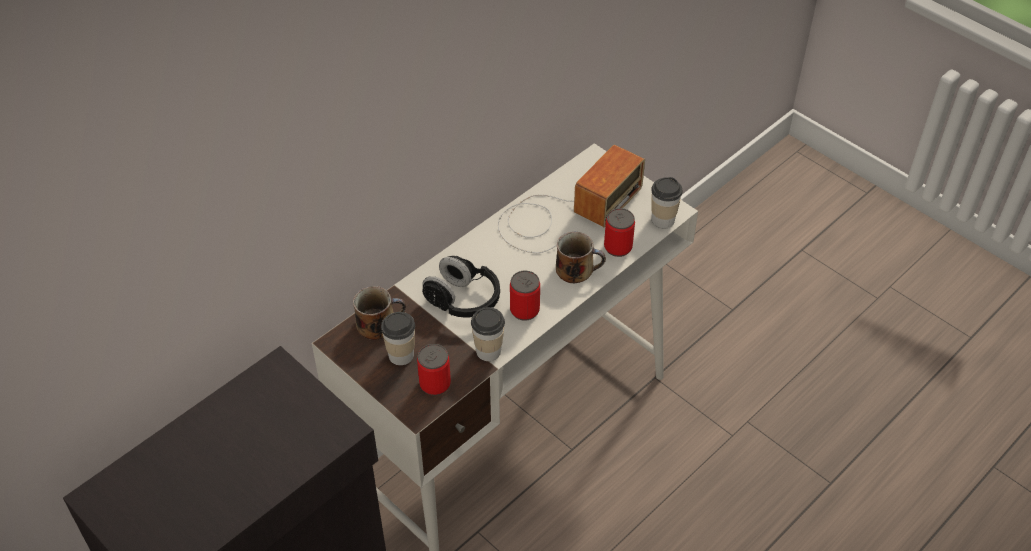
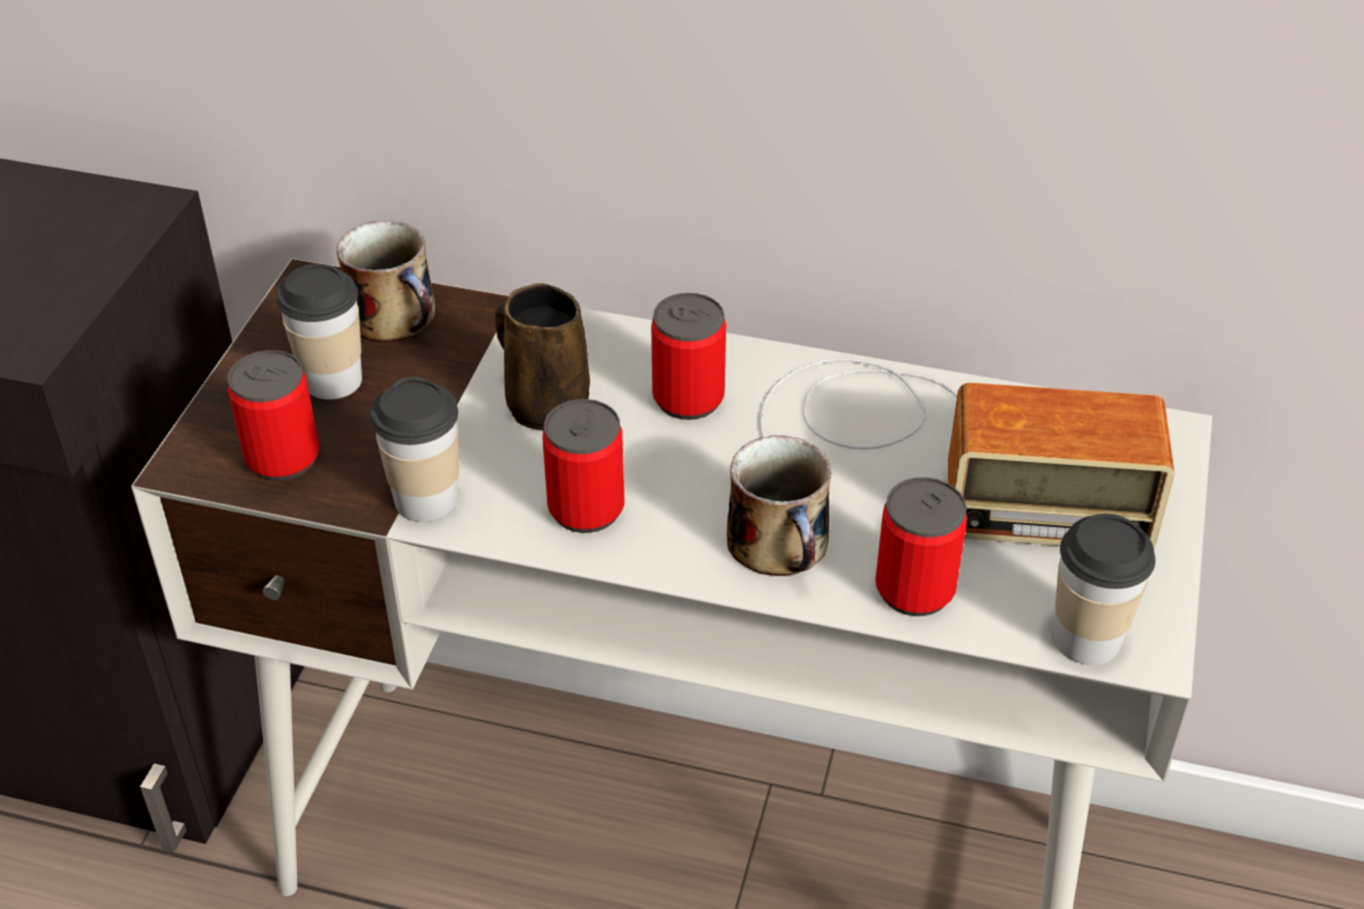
camera: 60 degrees right, 5 degrees down
black headphones [422,256,500,318] -> brown mug [495,283,590,431]
none -> can [651,293,726,420]

